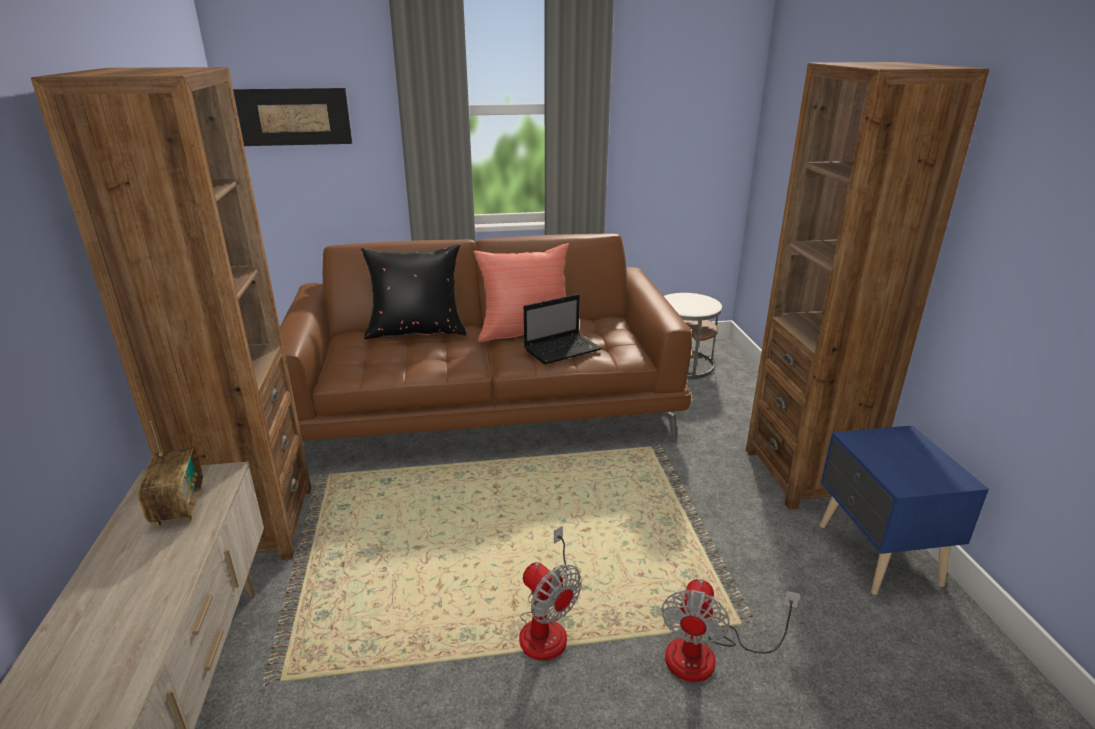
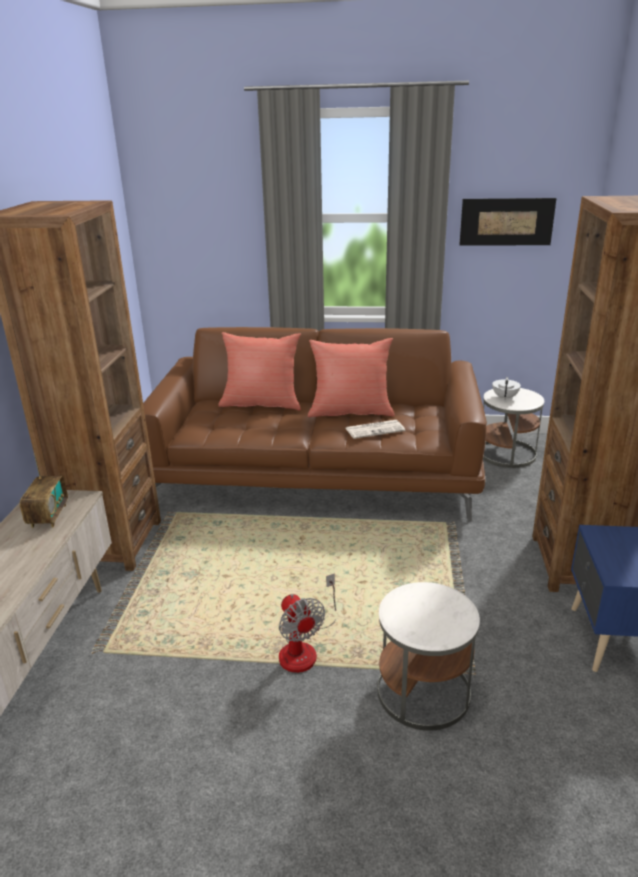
camera: 15 degrees right, 0 degrees up
picture [233,88,352,146] -> picture moved to [459,198,557,246]
black pillow [361,244,467,339] -> red pillow [218,332,301,410]
laptop [524,294,602,365] -> newspaper [346,420,405,439]
fan [661,579,800,682] -> white side table [378,582,480,731]
none -> white teapot [492,377,521,399]

